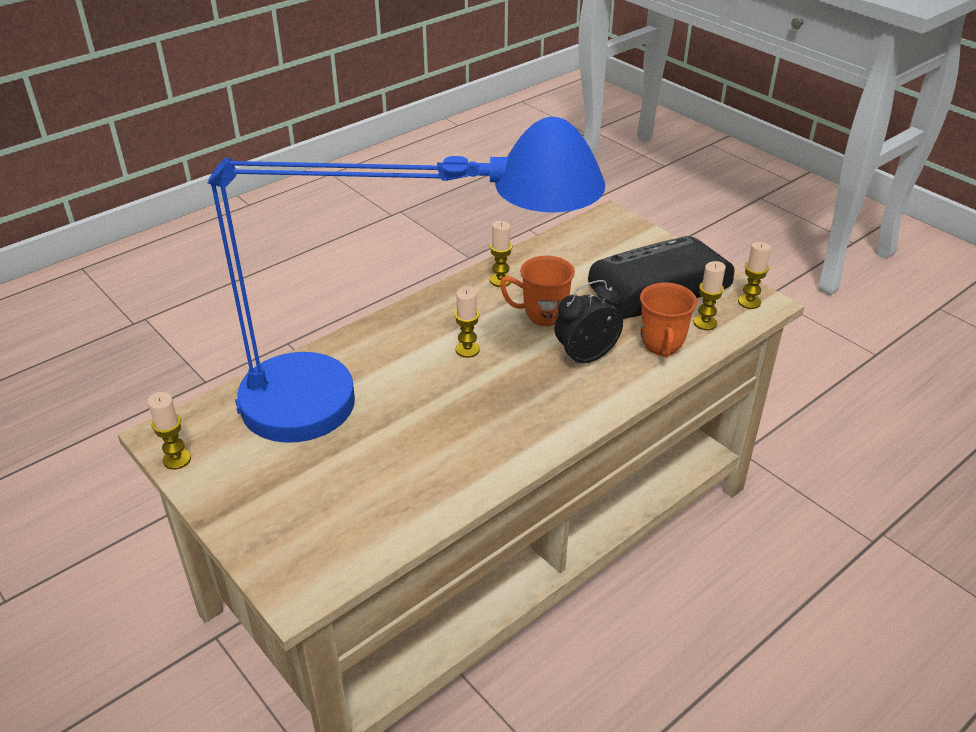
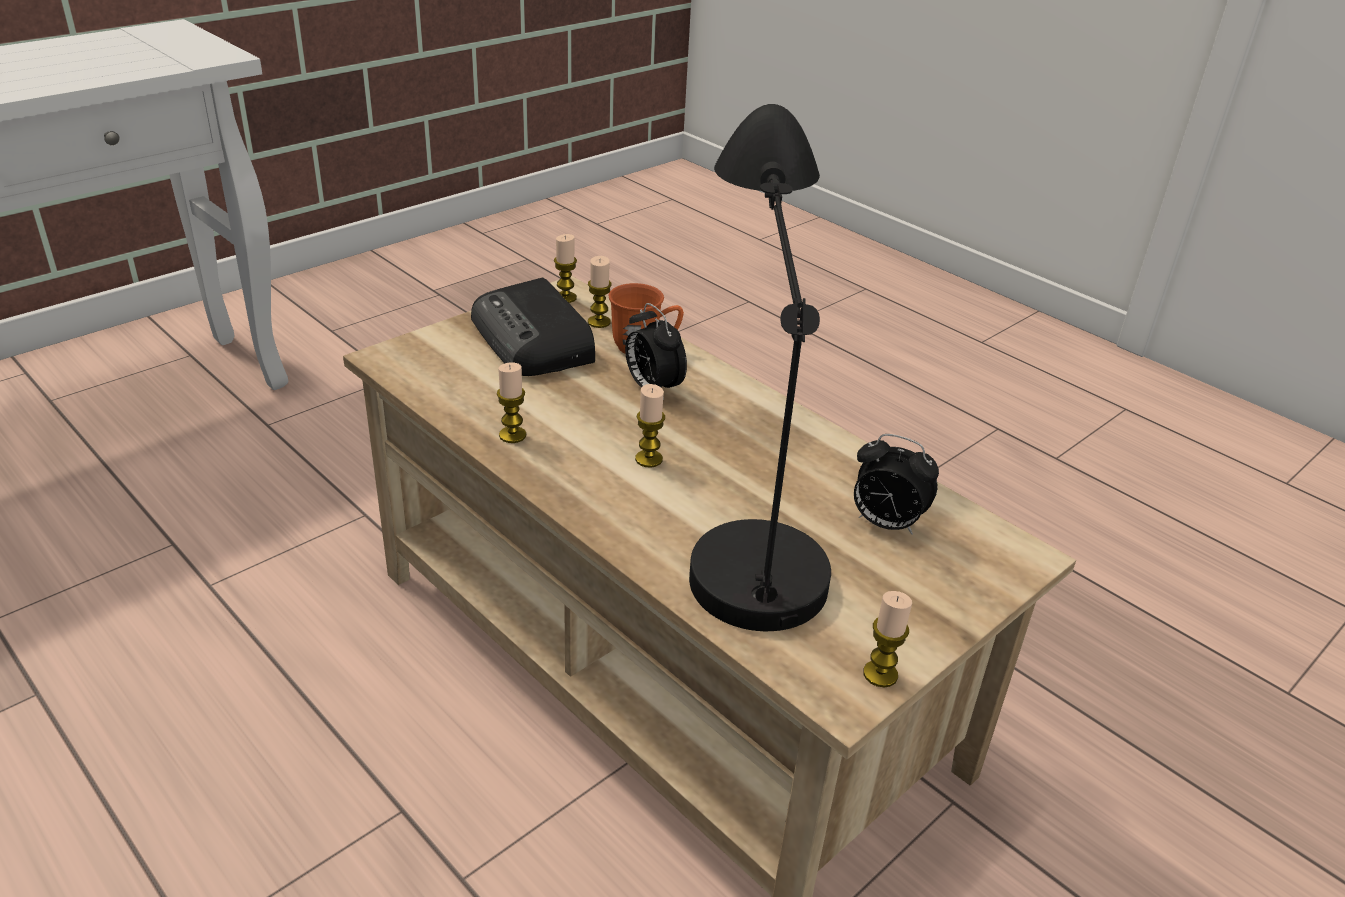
camera: 95 degrees left, 5 degrees down
blue table lamp [208,117,605,443] -> black table lamp [689,104,831,631]
orange mug [500,255,575,326] -> none
none -> alarm clock [854,434,939,535]

